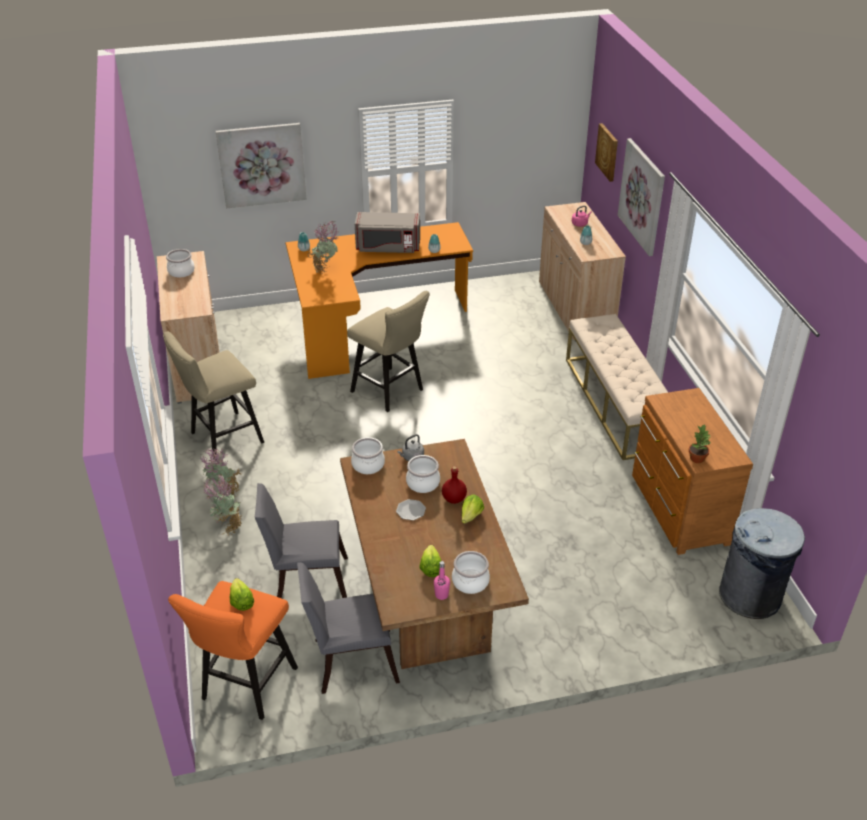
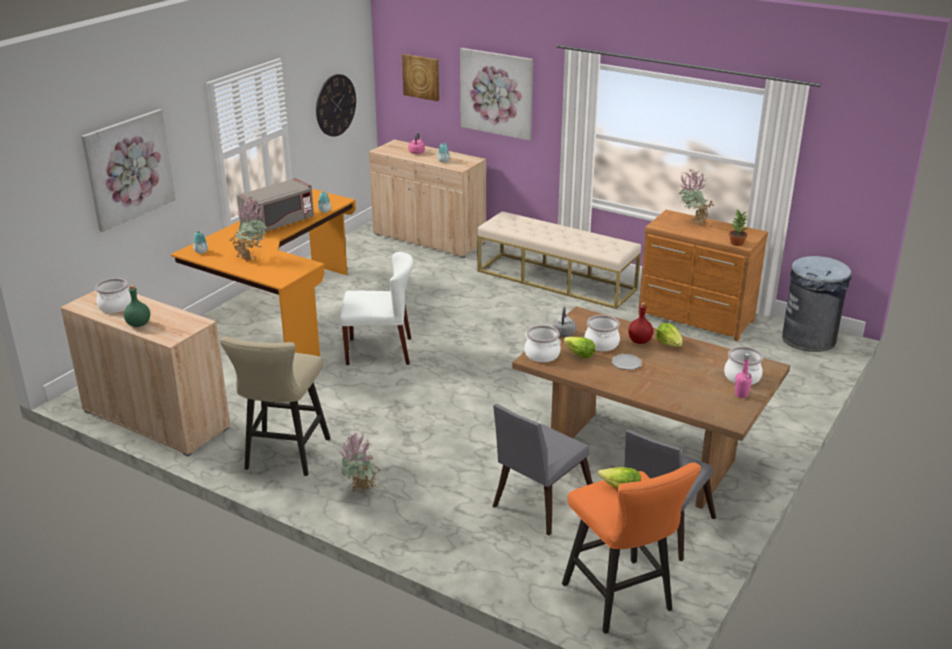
camera: 45 degrees left, 10 degrees down
potted plant [203,475,242,536] -> potted plant moved to [678,169,714,226]
beige stool [347,291,430,412] -> white chair [340,252,414,365]
lettuce [420,545,441,577] -> lettuce moved to [563,337,595,358]
none -> green bottle [124,285,150,327]
none -> wall clock [316,74,356,137]

